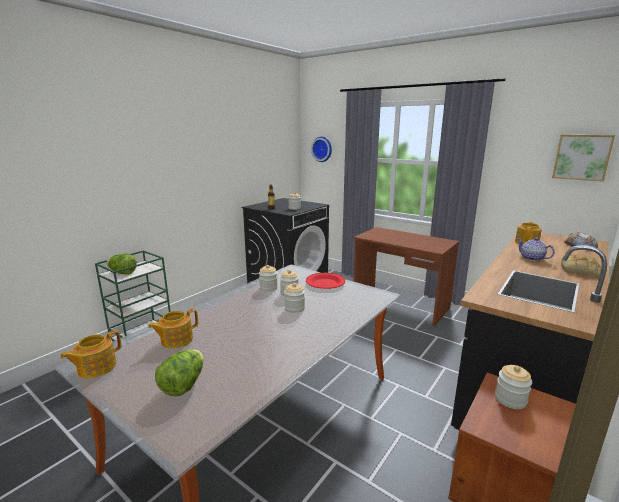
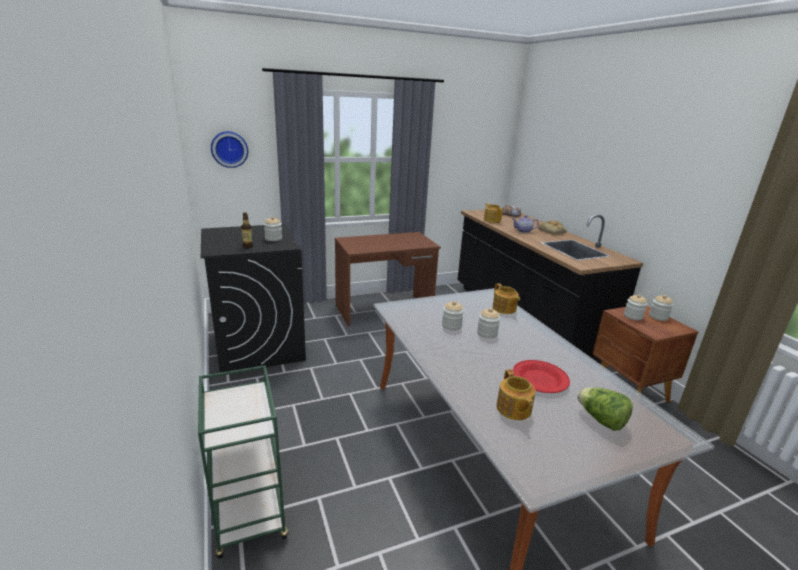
camera: 60 degrees left, 5 degrees up
teapot [60,330,121,378] -> teapot moved to [493,283,520,314]
lettuce [106,253,137,275] -> none
jar [259,265,278,291] -> jar moved to [649,295,673,321]
red plate [306,273,345,289] -> red plate moved to [513,360,570,393]
picture [552,135,615,182] -> none

